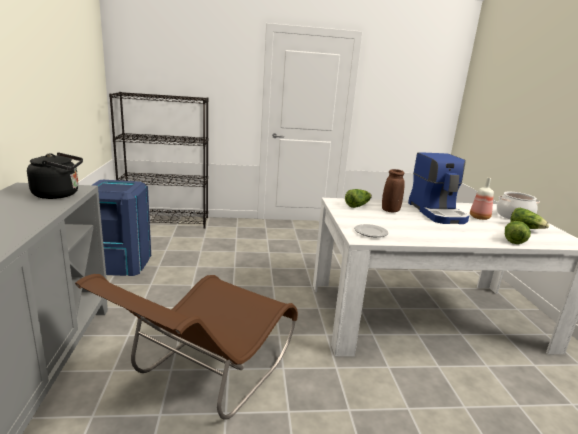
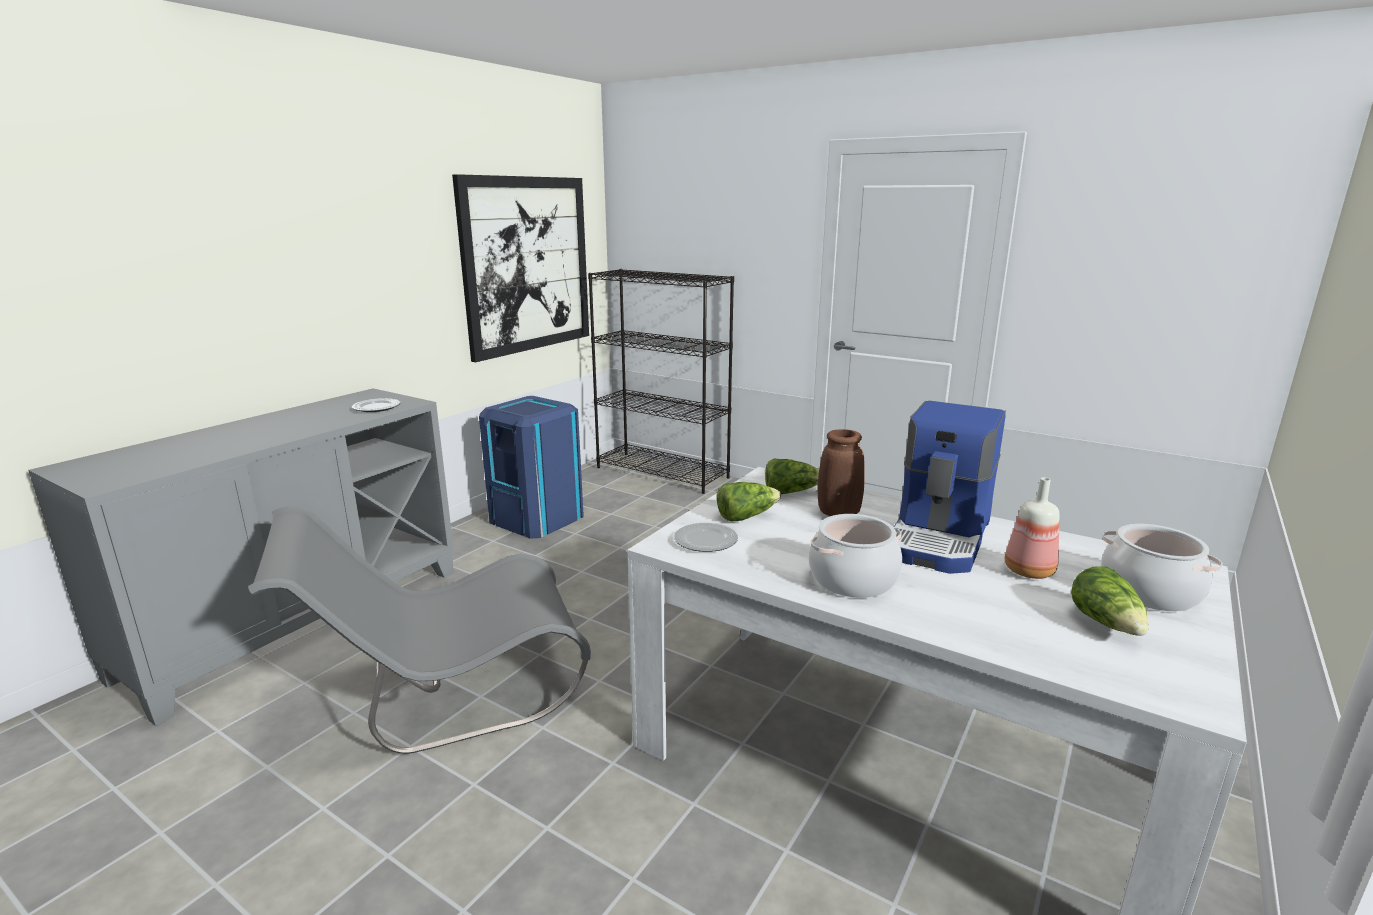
camera: 40 degrees right, 0 degrees up
black kettle [27,152,83,199] -> plate [352,398,400,412]
brown chair [75,274,298,420] -> grey chair [248,506,591,754]
lettuce [505,221,531,244] -> lettuce moved to [717,482,781,522]
none -> picture [452,174,589,362]
none -> cooking pot [809,514,902,598]

